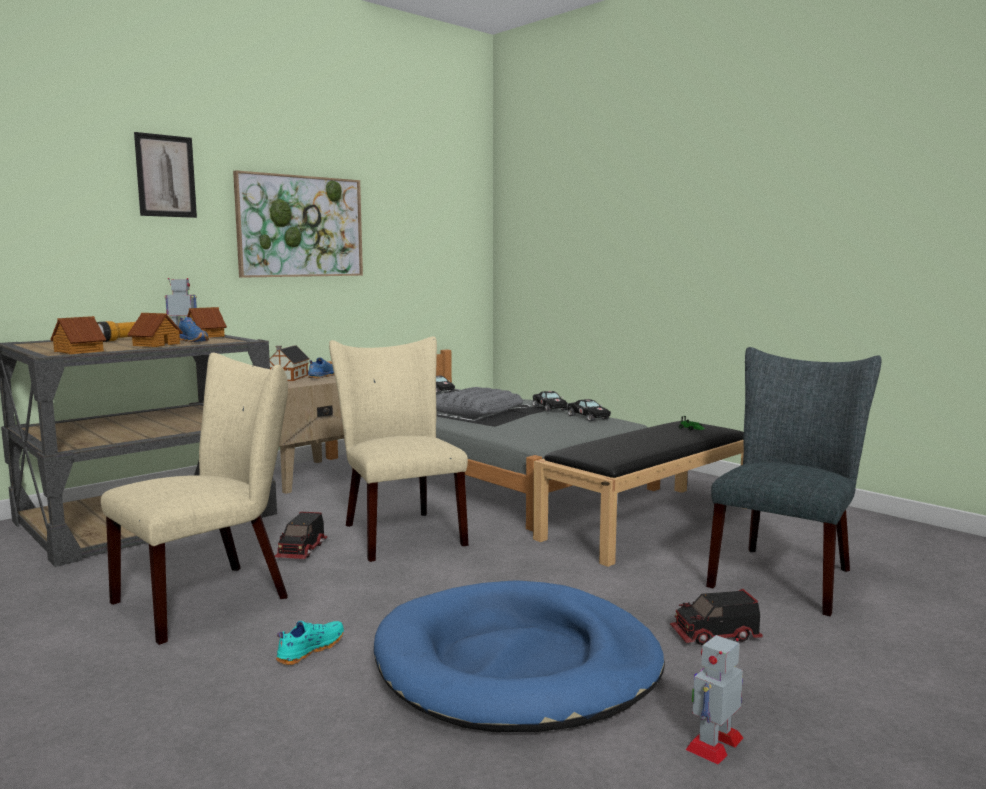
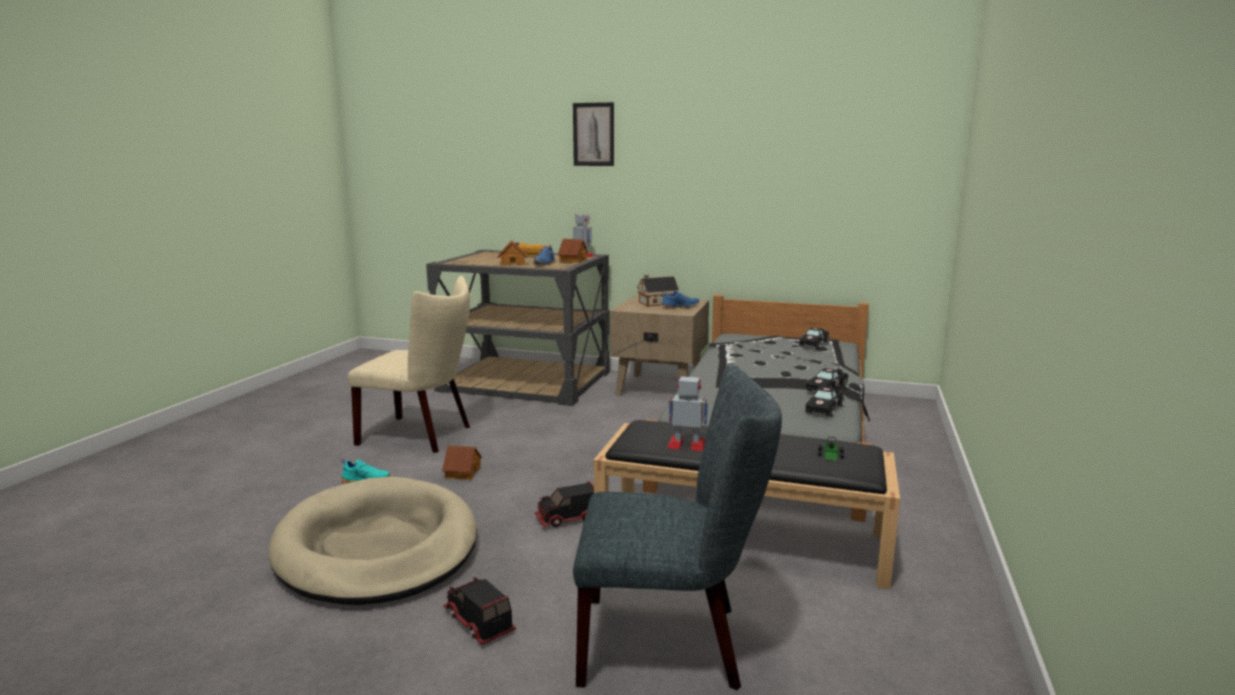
camera: 60 degrees right, 5 degrees up
toy house [50,316,106,354] -> toy house moved to [442,446,482,480]
picture [233,170,363,278] -> none
toy truck [275,511,327,559] -> toy truck moved to [535,481,594,527]
beige chair [329,336,468,562] -> none
blue dog bed [374,580,665,732] -> beige dog bed [268,477,477,605]
grey pillow [436,387,523,417] -> none
toy robot [686,635,743,765] -> toy robot moved to [667,376,709,451]

